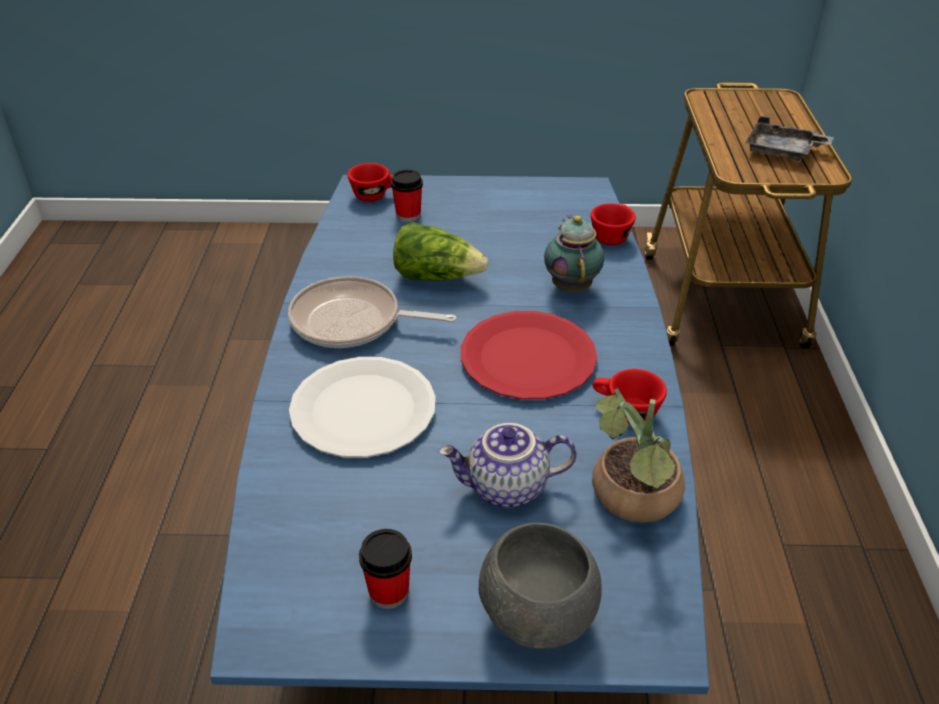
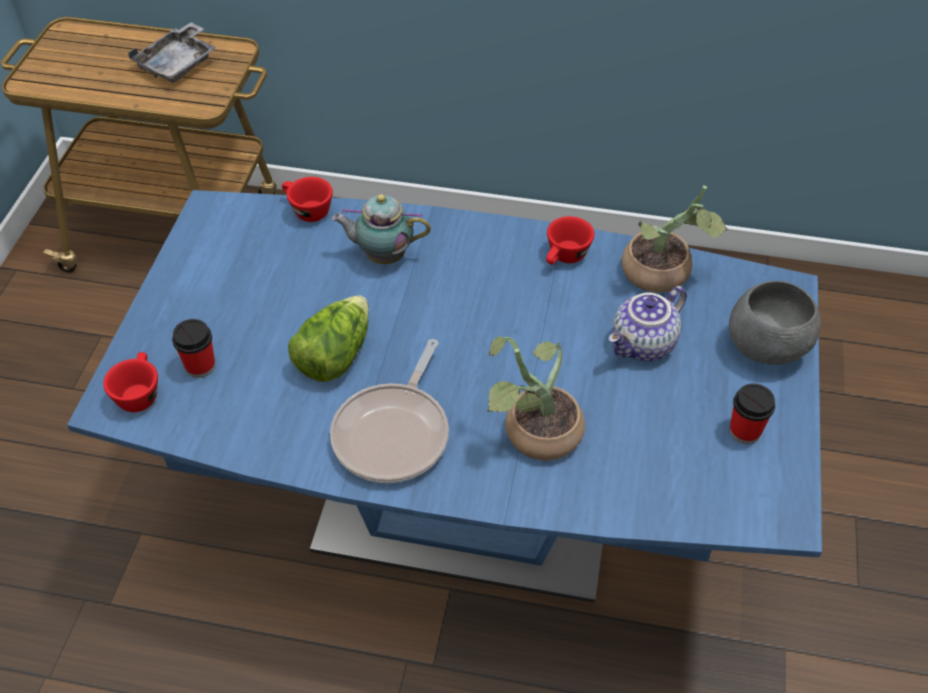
camera: 80 degrees left, 10 degrees up
white plate [289,357,436,458] -> potted plant [487,336,585,461]
teapot [439,423,576,508] -> teapot turned 45 degrees clockwise [608,286,687,361]
red plate [461,311,597,399] -> none

